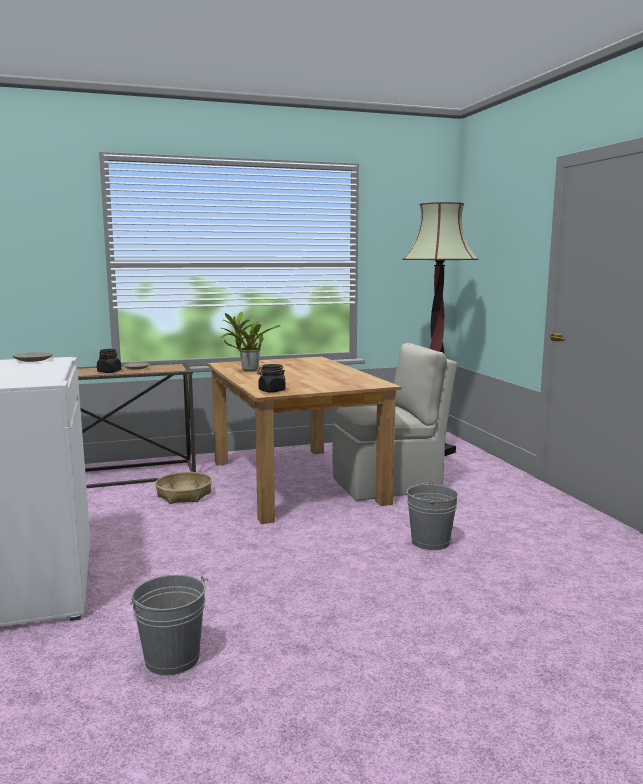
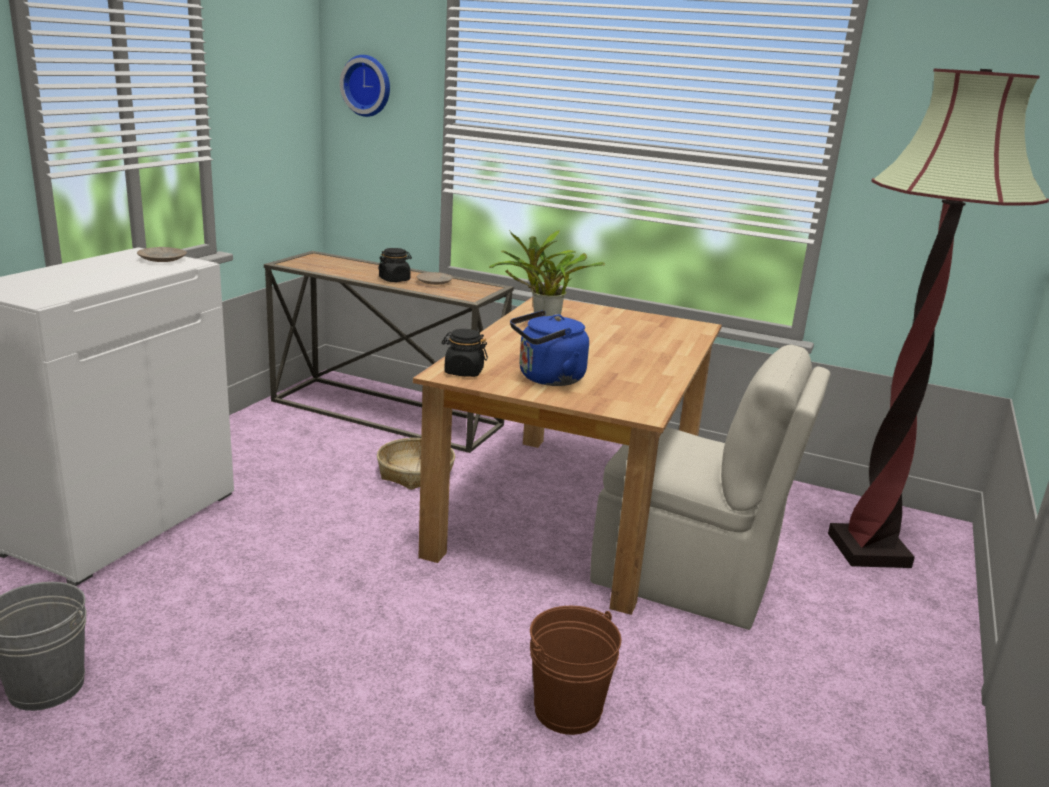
camera: 40 degrees right, 10 degrees up
grey bucket [407,480,458,550] -> brown bucket [530,606,621,735]
none -> wall clock [340,55,390,117]
none -> blue kettle [510,310,589,386]

